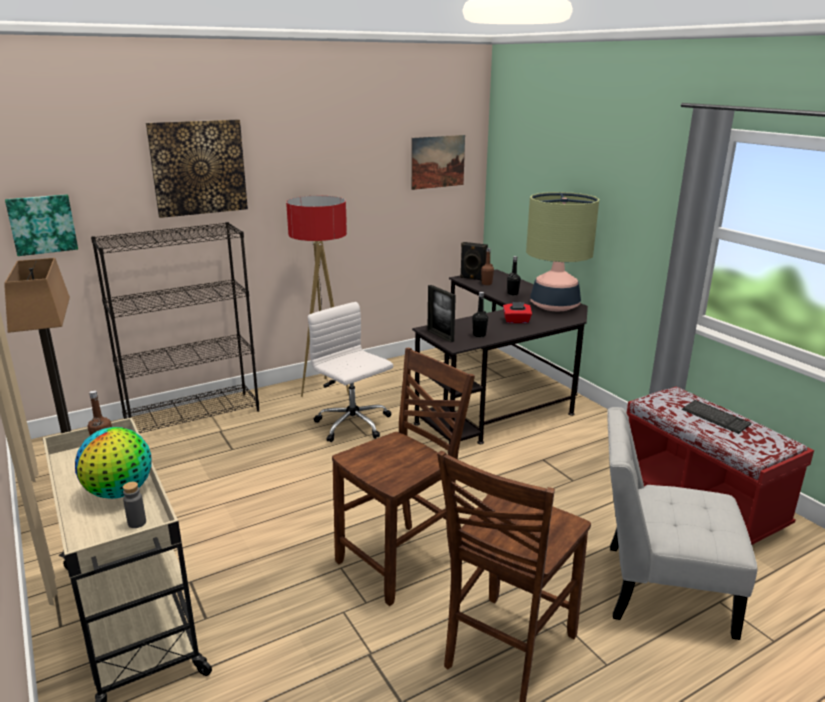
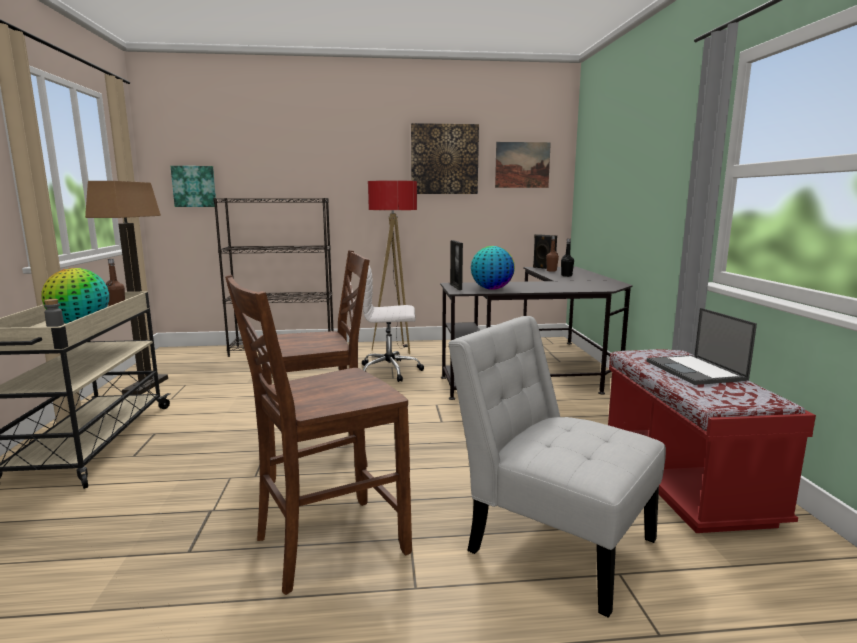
camera: 25 degrees right, 10 degrees down
picture [146,120,248,218] -> picture moved to [411,123,479,194]
white office chair [308,302,393,442] -> white office chair turned 75 degrees counterclockwise [362,266,424,382]
black bottle [472,292,488,337] -> globe [471,246,515,290]
red tissue box [503,302,532,323] -> none
table lamp [526,192,599,312] -> none
keyboard [682,400,752,434] -> laptop [647,308,757,385]

